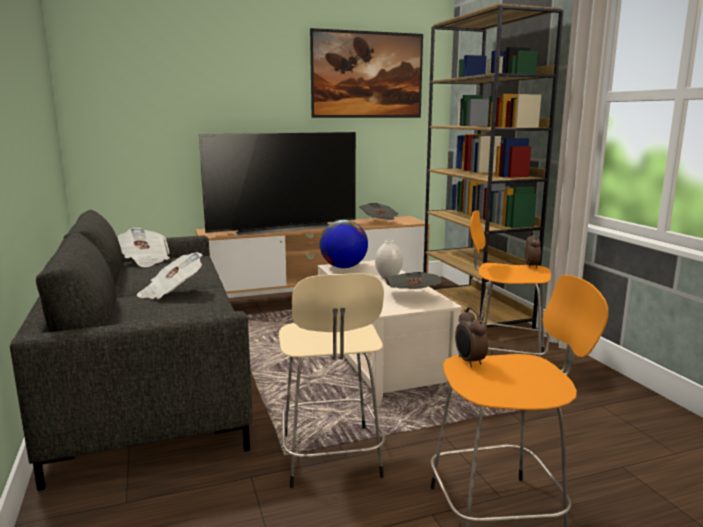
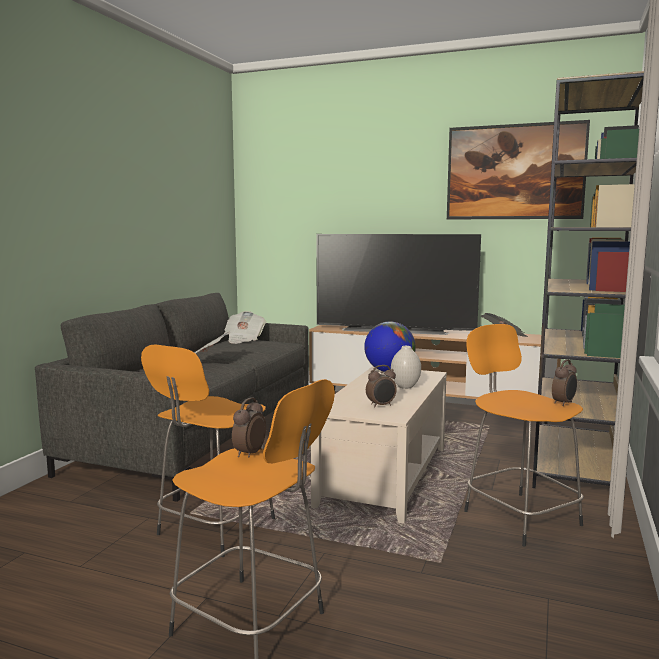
camera: 40 degrees right, 5 degrees down
beige stool [279,273,385,488] -> orange stool [141,344,275,557]
newspaper [384,272,443,289] -> alarm clock [366,365,397,408]

